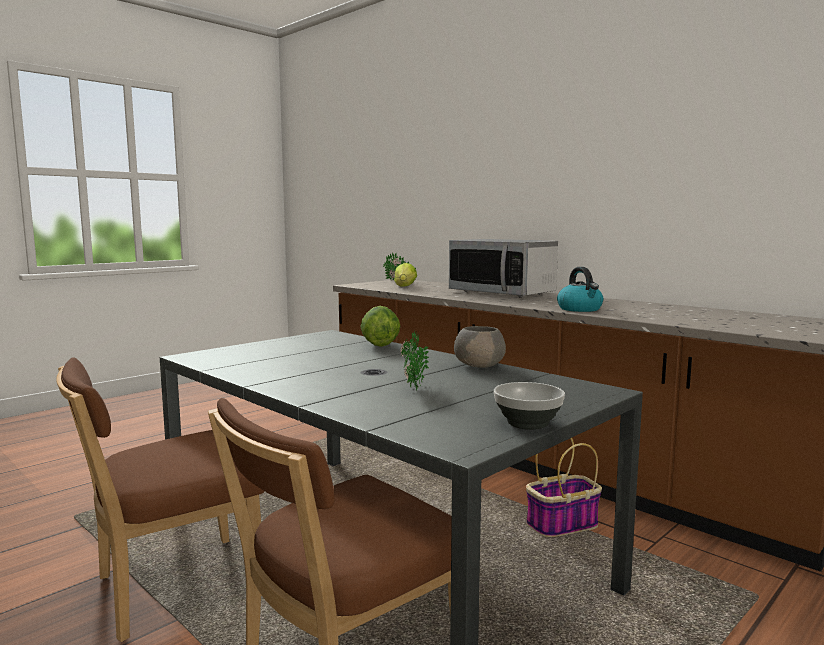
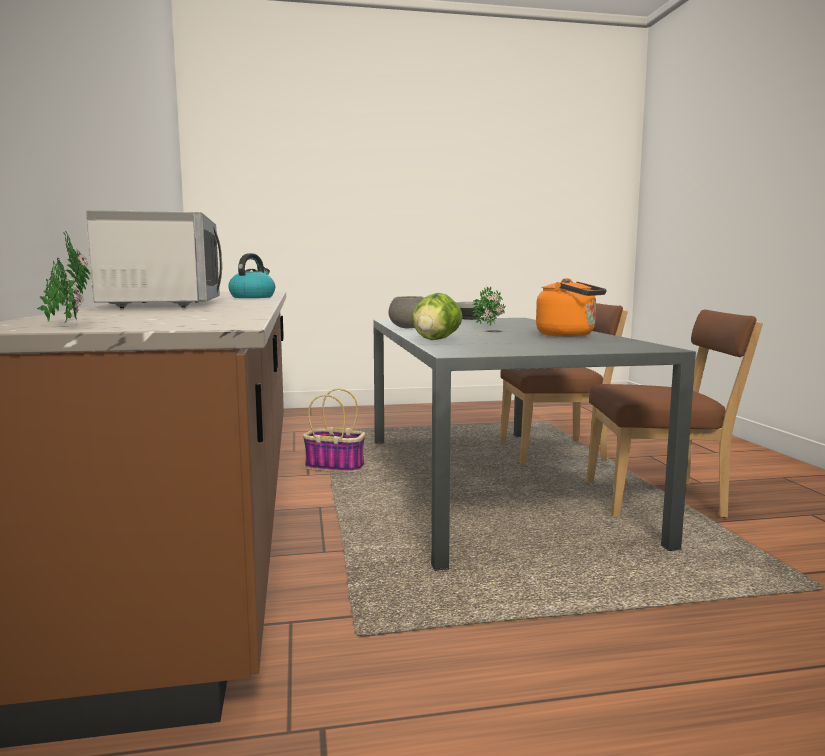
camera: 145 degrees left, 0 degrees up
lettuce [394,263,417,287] -> none
none -> orange kettle [536,278,607,337]

